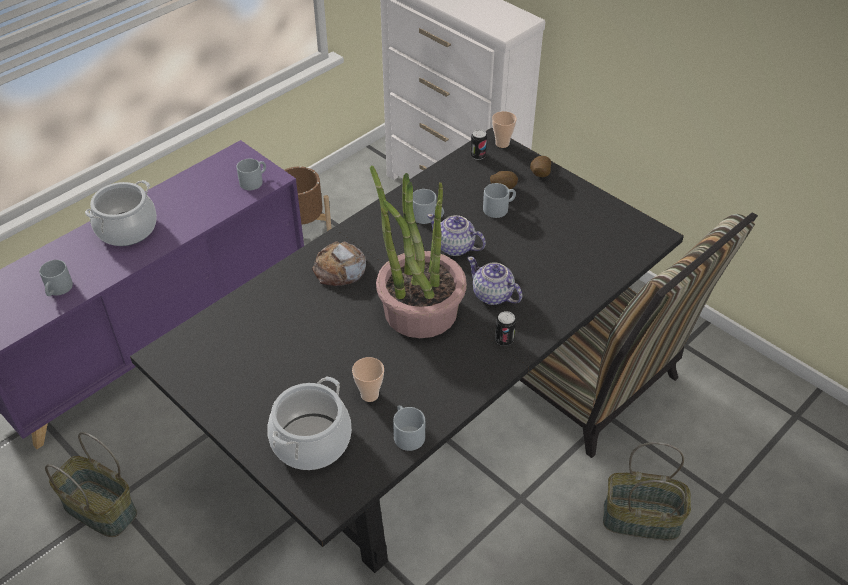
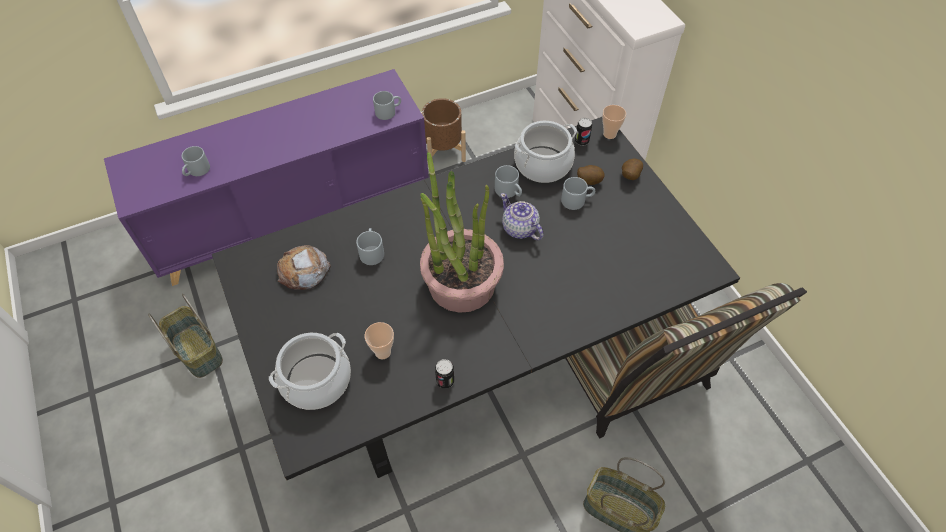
camera: 20 degrees right, 10 degrees up
cooking pot [85,180,157,246] -> cooking pot moved to [514,121,577,183]
bread [312,242,366,286] -> bread moved to [277,245,331,290]
grey mug [393,405,425,451] -> grey mug moved to [356,228,384,265]
teapot [467,257,523,305] -> none
can [495,311,516,346] -> can moved to [435,359,454,389]

